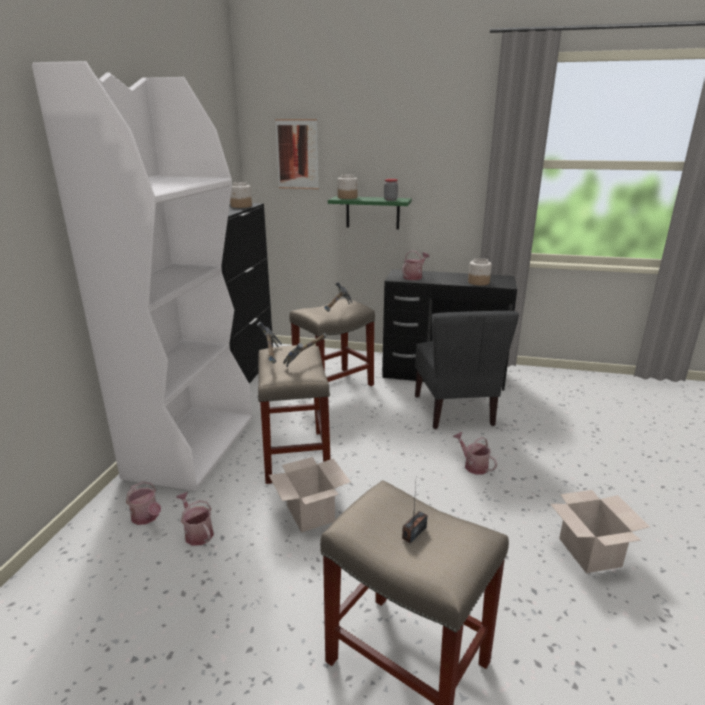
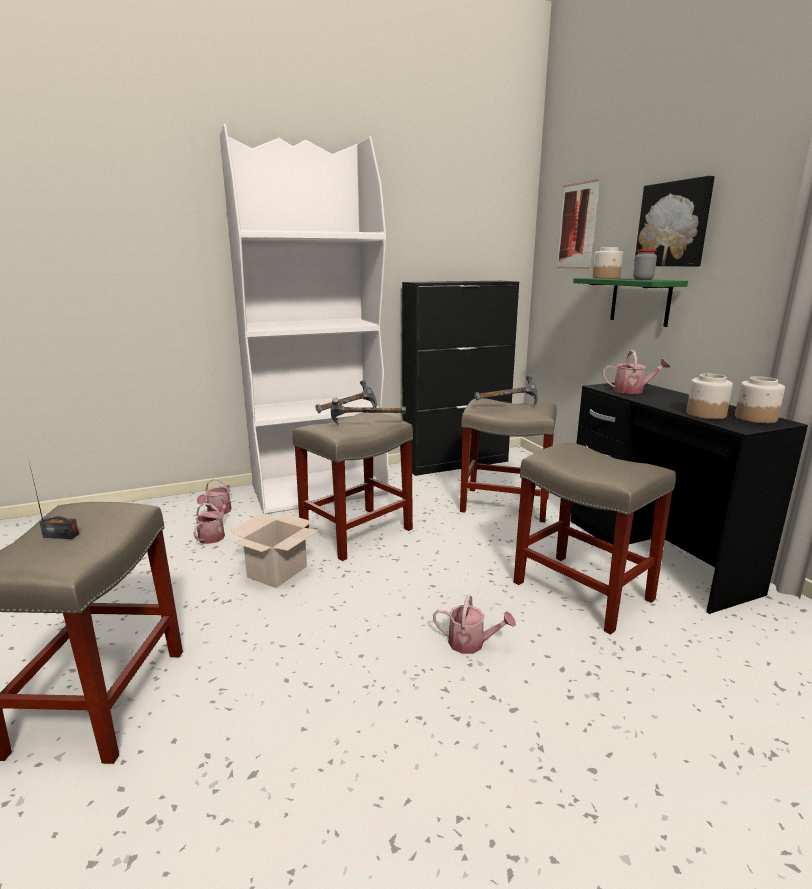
camera: 55 degrees right, 5 degrees down
jar [230,182,252,208] -> jar moved to [735,376,785,423]
grey chair [415,311,519,429] -> beige stool [514,442,676,634]
watering can [453,432,497,474] -> watering can turned 90 degrees clockwise [433,595,516,654]
cardboard box [550,490,650,573] -> none
none -> picture [634,176,715,267]

